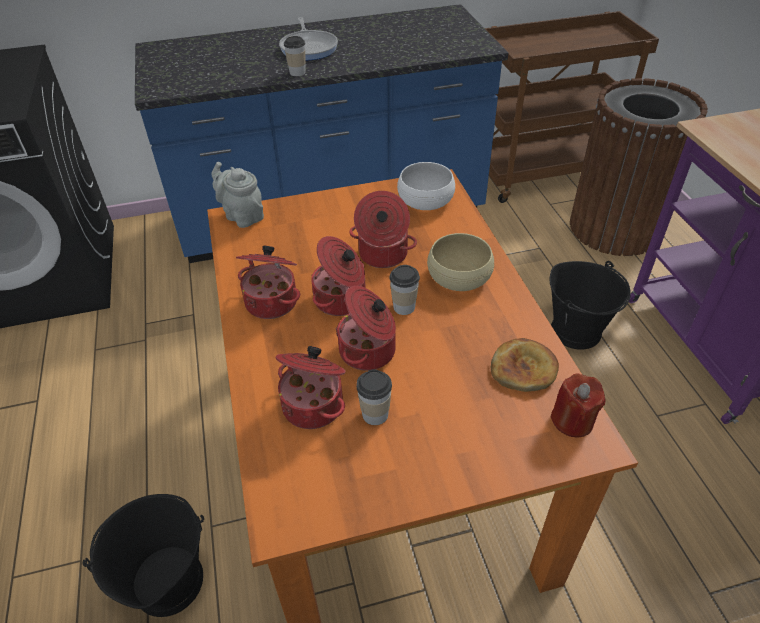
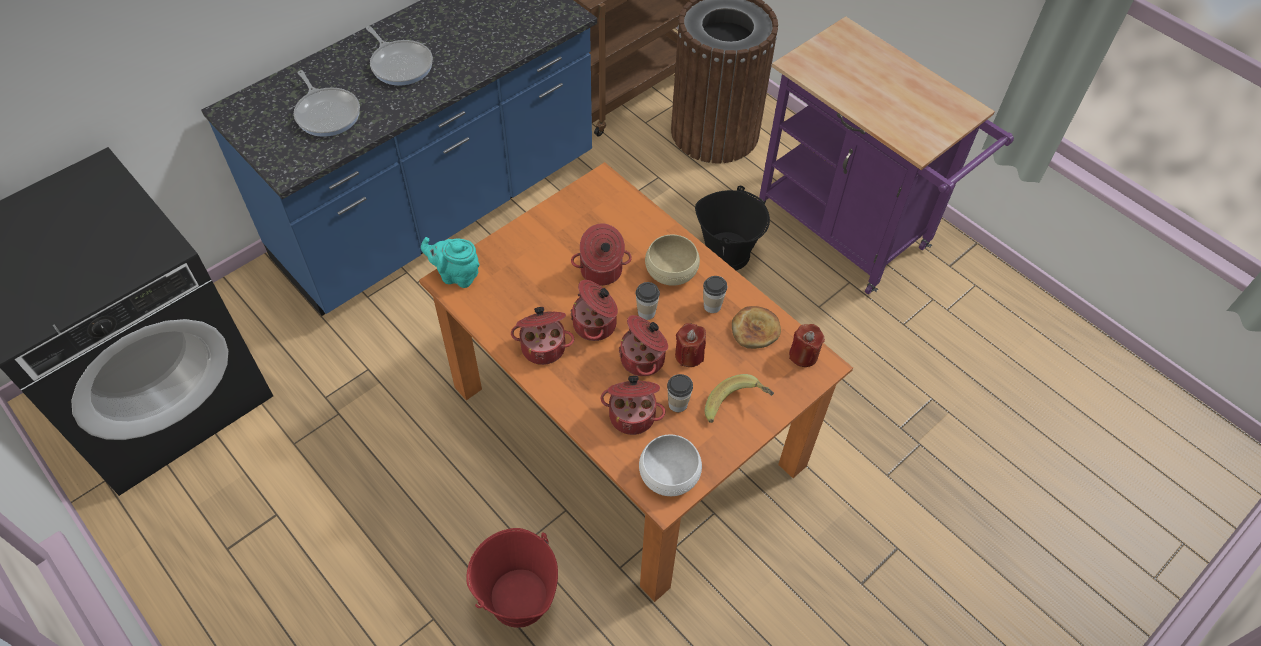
camera: 30 degrees left, 10 degrees up
black bucket [82,494,204,617] -> red bucket [466,528,558,628]
grey teapot [211,162,264,228] -> turquoise teapot [421,237,480,288]
cup [284,36,306,76] -> cup moved to [703,276,727,313]
white bowl [397,162,455,210] -> white bowl moved to [639,435,702,496]
none -> frying pan [294,70,360,137]
none -> red candle [675,323,706,367]
none -> banana [705,374,774,423]

